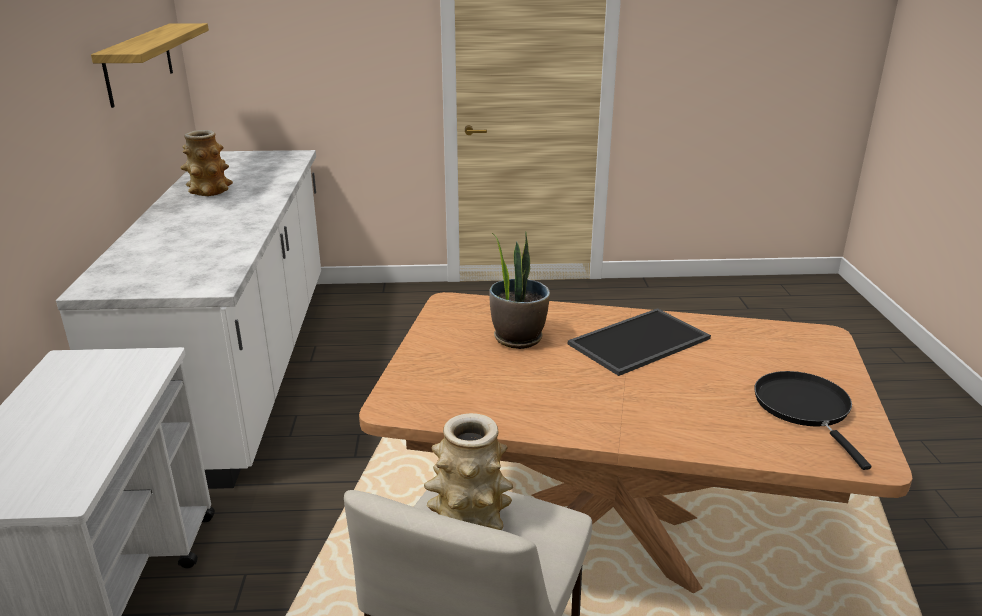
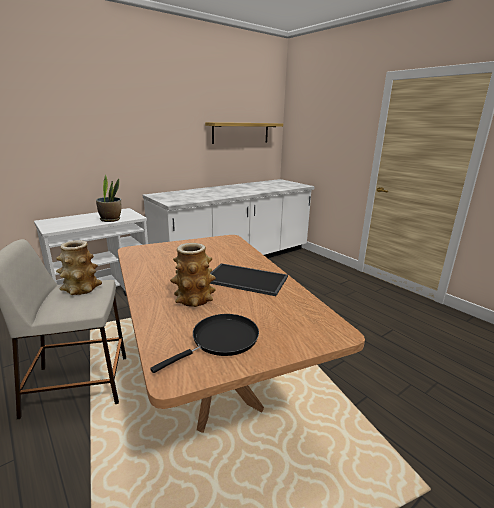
camera: 55 degrees right, 5 degrees down
vase [180,130,233,196] -> vase moved to [170,243,216,307]
potted plant [489,231,550,349] -> potted plant moved to [96,175,121,222]

